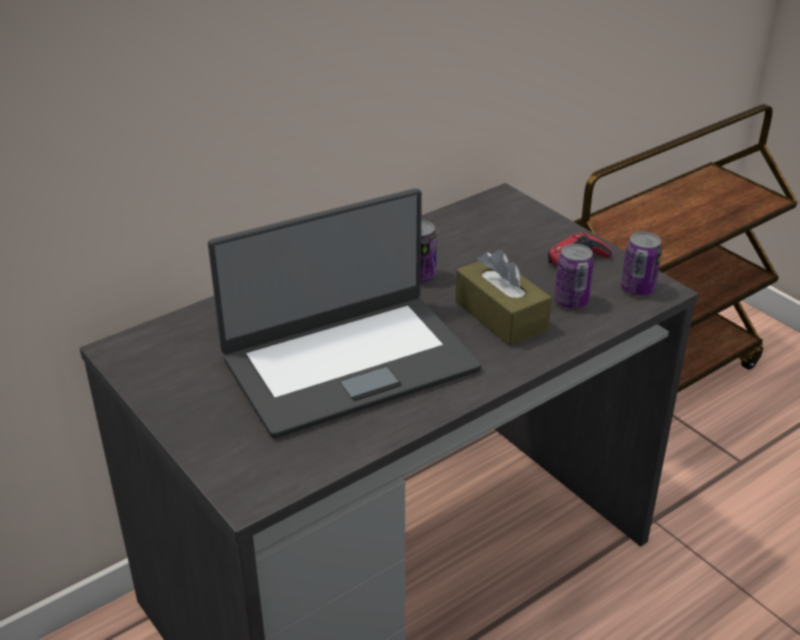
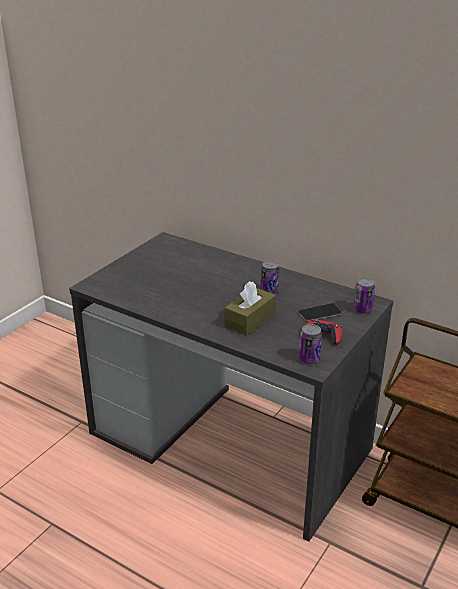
camera: 70 degrees right, 5 degrees down
laptop [208,188,481,438] -> none
can [554,244,594,309] -> can moved to [353,278,375,314]
none -> phone [299,303,342,321]

